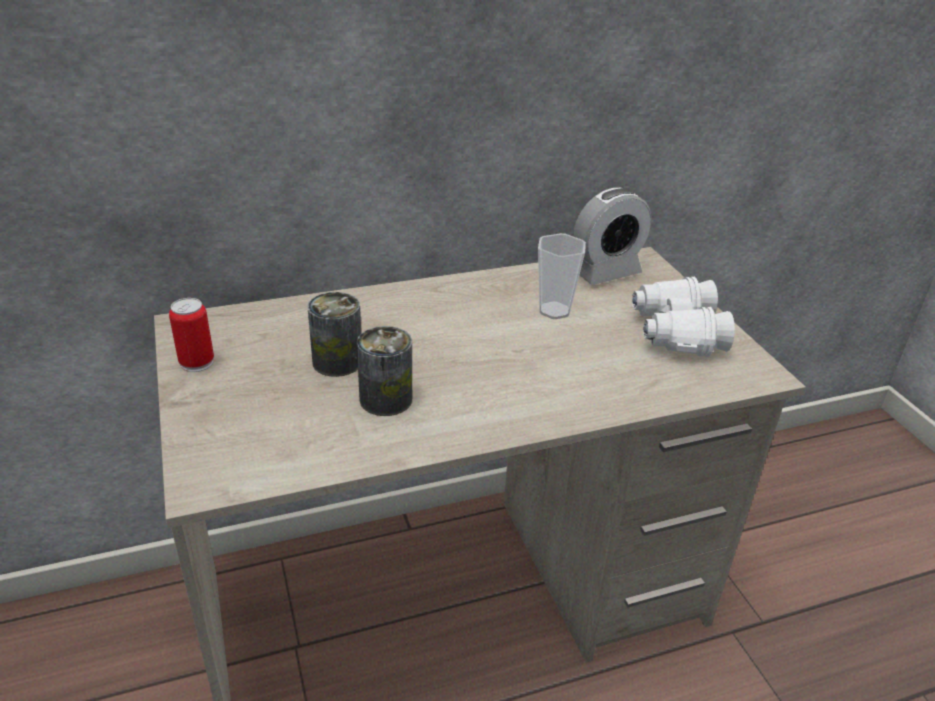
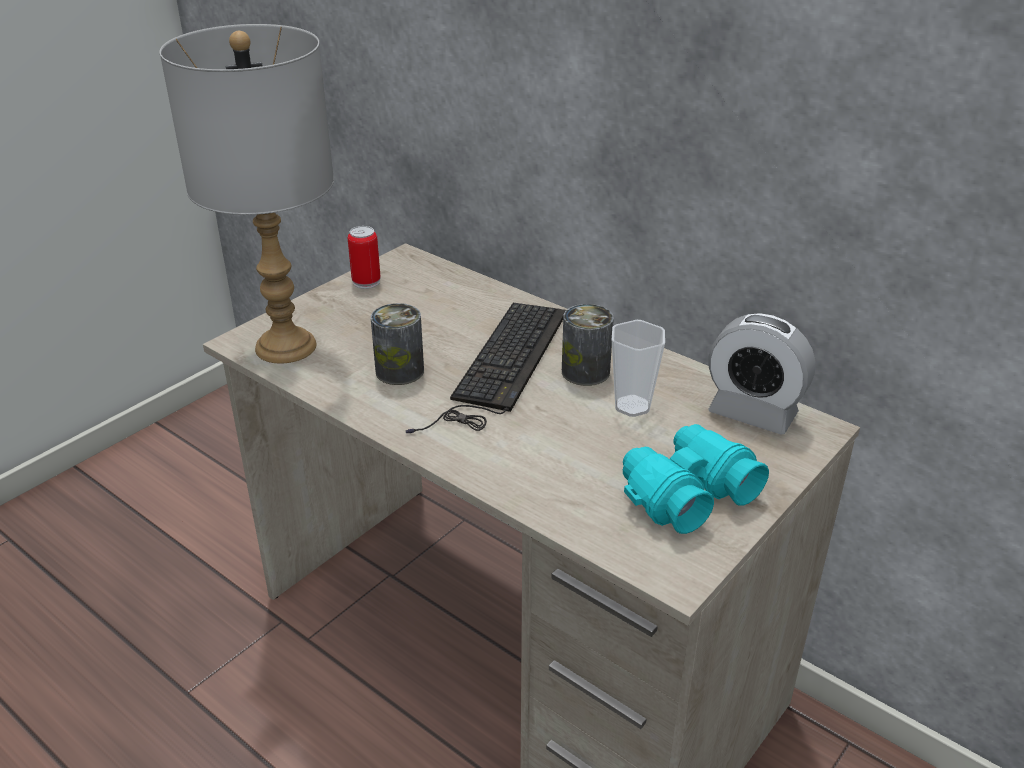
camera: 60 degrees right, 0 degrees up
can [307,292,361,377] -> can moved to [562,304,614,386]
white binoculars [632,277,735,357] -> turquoise binoculars [623,424,769,534]
none -> grey table lamp [160,24,334,363]
none -> keyboard [406,303,566,433]

